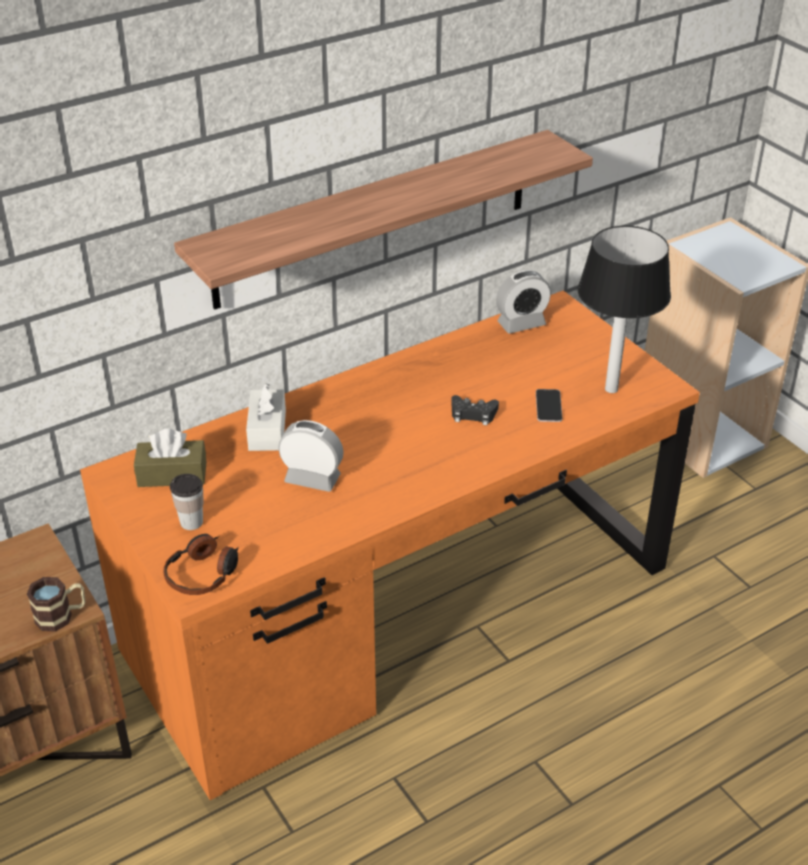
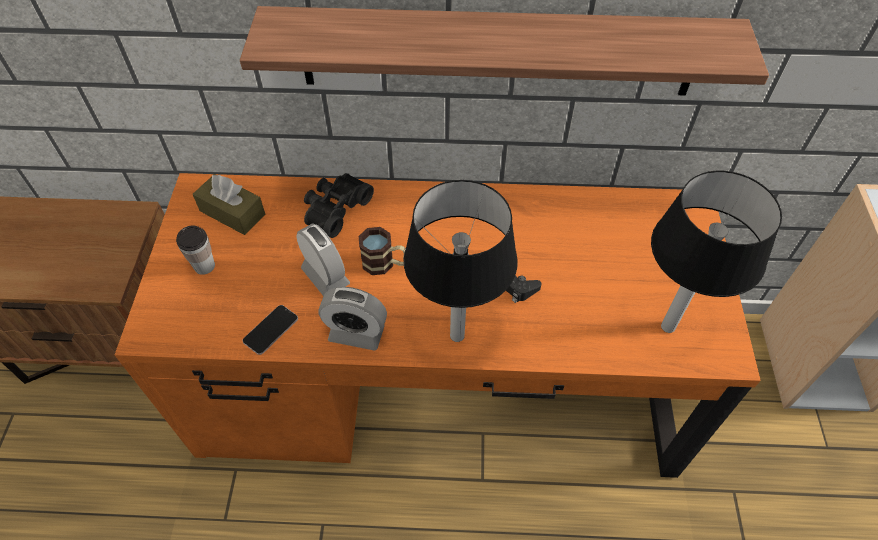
camera: 35 degrees right, 15 degrees up
mug [27,577,85,632] -> mug moved to [359,227,406,275]
headphones [163,534,239,595] -> none
white tissue box [246,384,286,451] -> black binoculars [304,173,374,238]
alarm clock [496,270,551,334] -> alarm clock moved to [318,287,387,351]
phone [536,389,563,422] -> phone moved to [242,305,298,355]
none -> table lamp [403,180,518,342]

